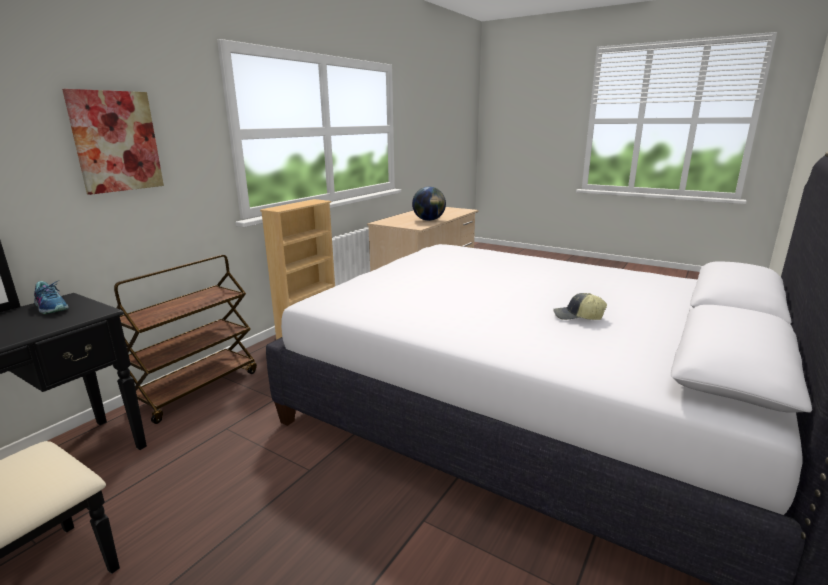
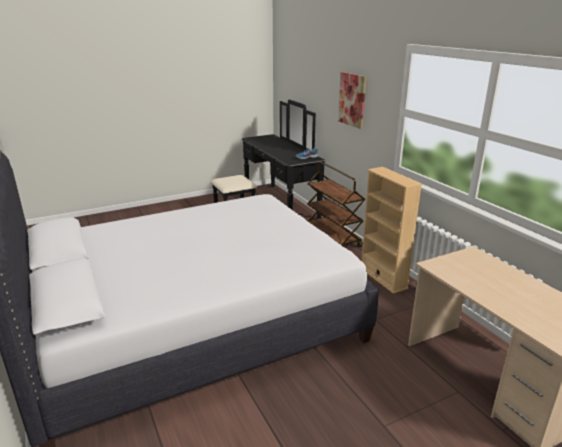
camera: 120 degrees right, 5 degrees up
globe [412,187,446,221] -> none
cap [553,293,607,320] -> none

